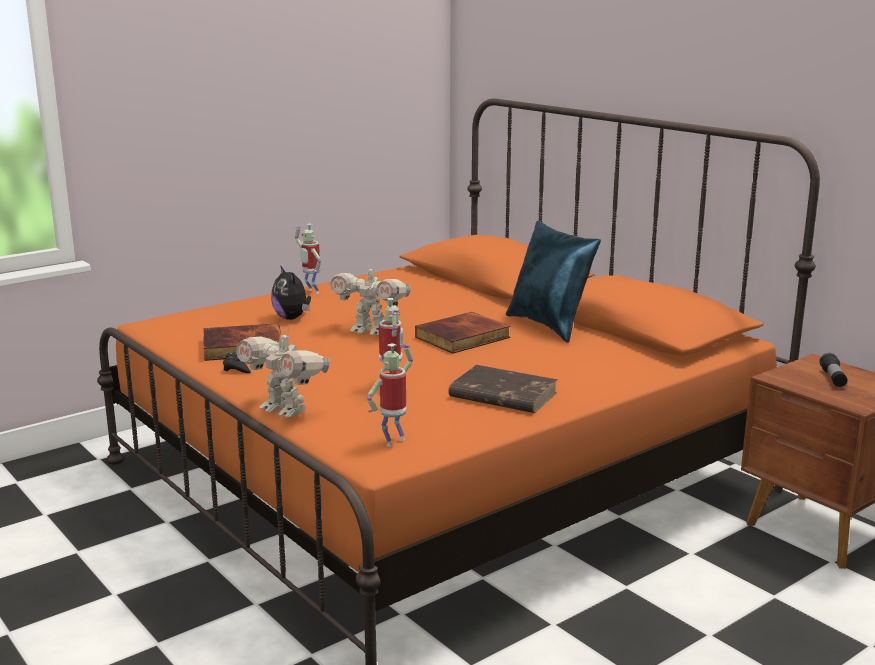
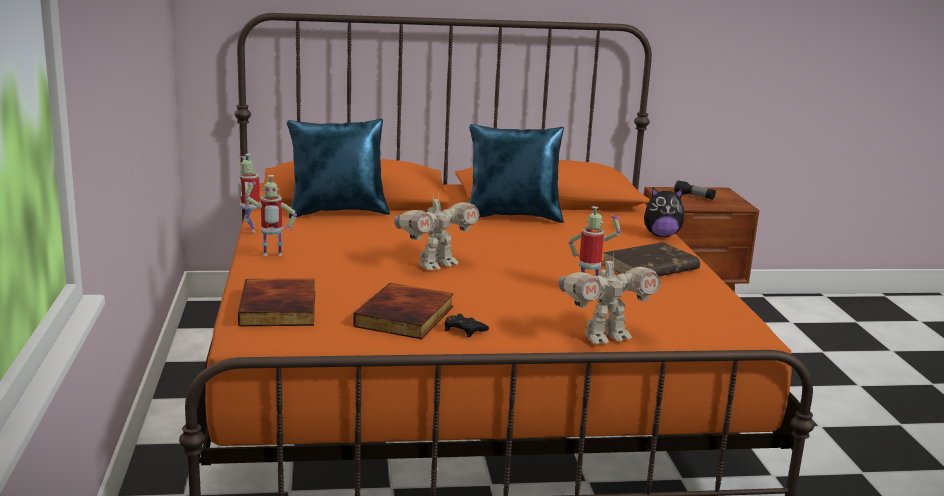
camera: 60 degrees left, 0 degrees up
plush toy [271,266,311,320] -> plush toy moved to [644,187,685,237]
toy robot [367,343,413,447] -> toy robot moved to [238,154,260,233]
book [415,312,510,354] -> book moved to [238,279,315,326]
none -> blue pillow [287,119,390,218]

